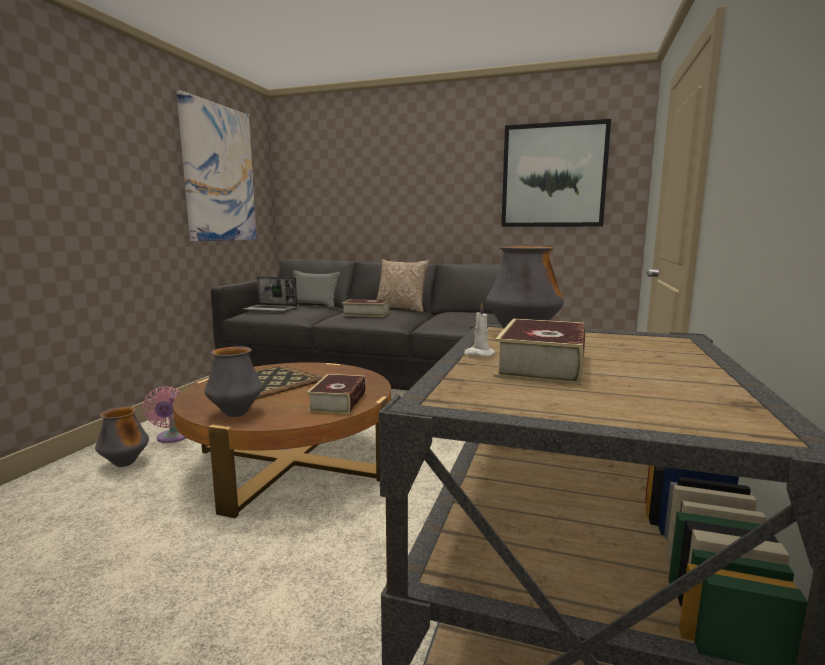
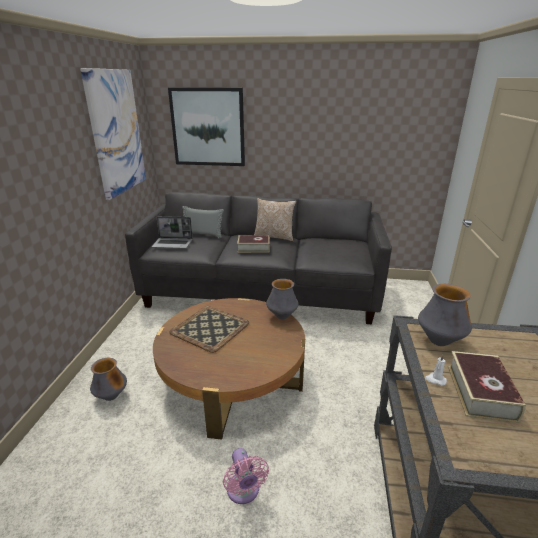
camera: 10 degrees left, 15 degrees up
pink fan [142,386,186,443] -> pink fan moved to [223,448,269,504]
vase [204,347,263,417] -> vase moved to [266,279,298,320]
book [307,374,366,414] -> none
picture [501,119,611,227] -> picture moved to [168,88,245,166]

